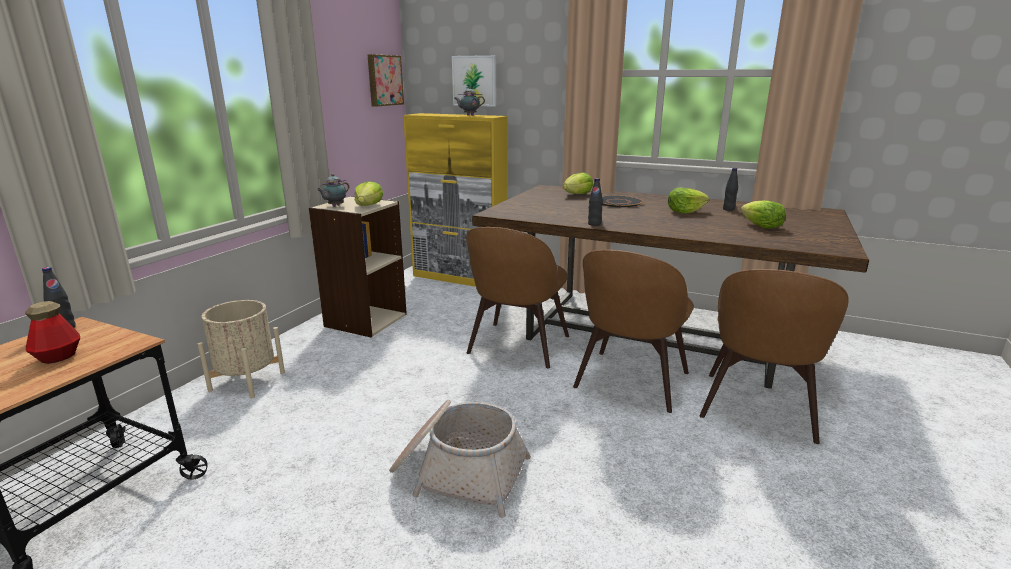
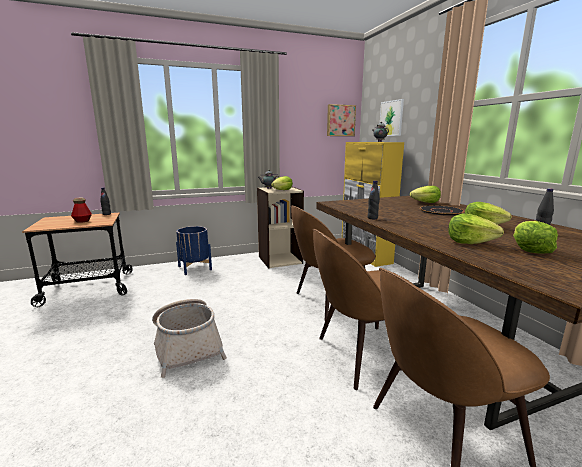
camera: 45 degrees right, 5 degrees down
beige planter [198,300,285,398] -> blue planter [176,226,212,275]
none -> lettuce [448,214,504,244]

